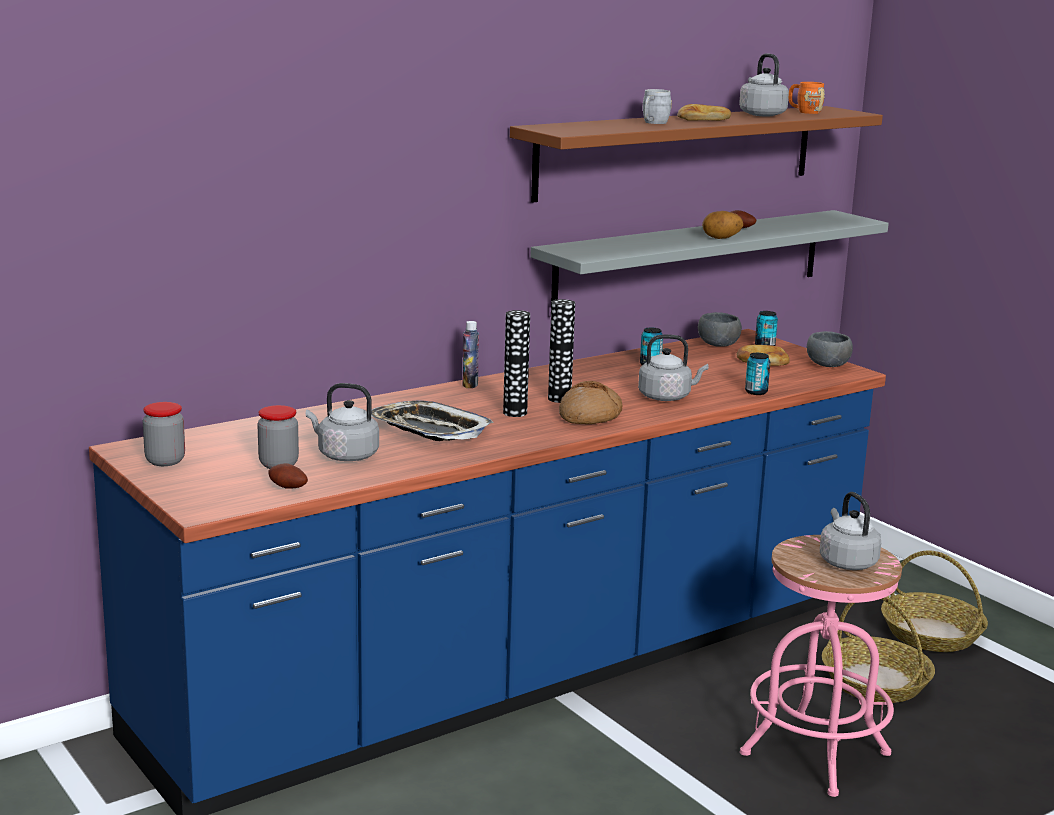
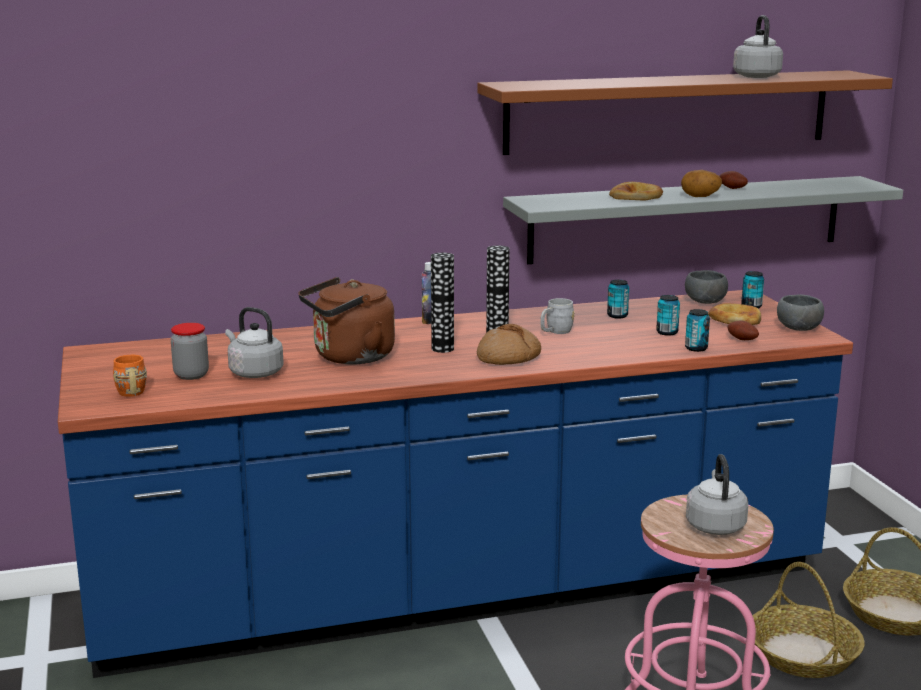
camera: 20 degrees right, 0 degrees up
jar [143,402,185,466] -> none
potato [269,463,308,489] -> potato moved to [728,320,759,340]
tray [371,401,494,441] -> brown kettle [298,277,395,364]
grey kettle [638,334,709,401] -> none
grey mug [643,89,672,124] -> grey mug moved to [540,298,575,334]
bread [677,104,731,121] -> bread moved to [609,182,663,201]
orange mug [789,82,825,114] -> orange mug moved to [113,355,147,397]
none -> can [656,295,680,336]

